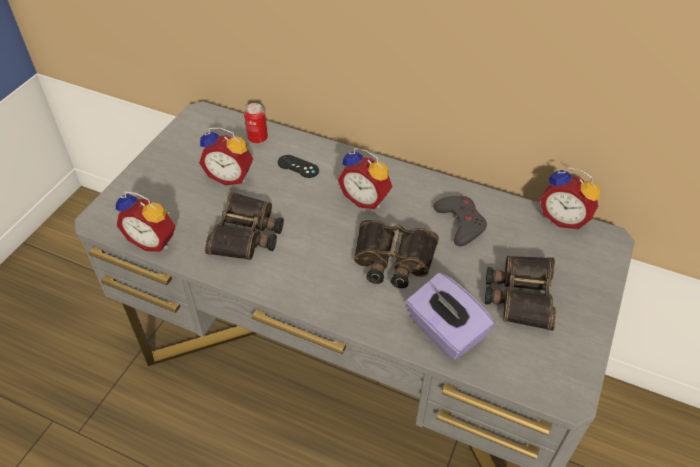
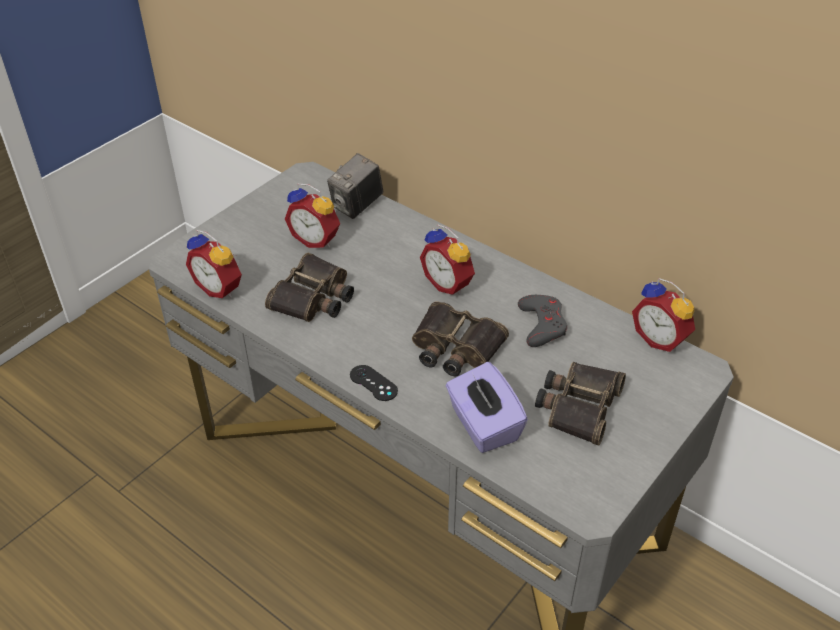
camera: 15 degrees right, 5 degrees down
can [244,103,268,143] -> camera [327,153,383,219]
black game controller [278,155,319,178] -> black game controller moved to [350,365,398,401]

